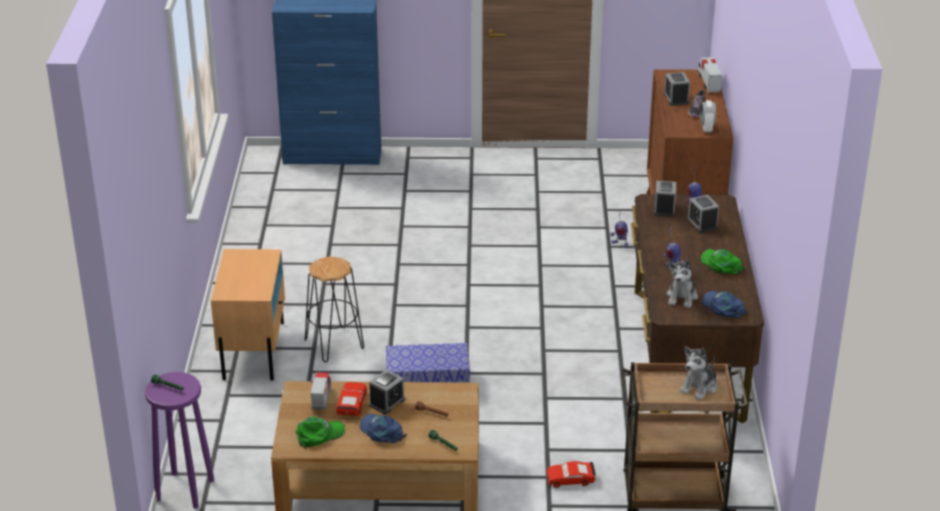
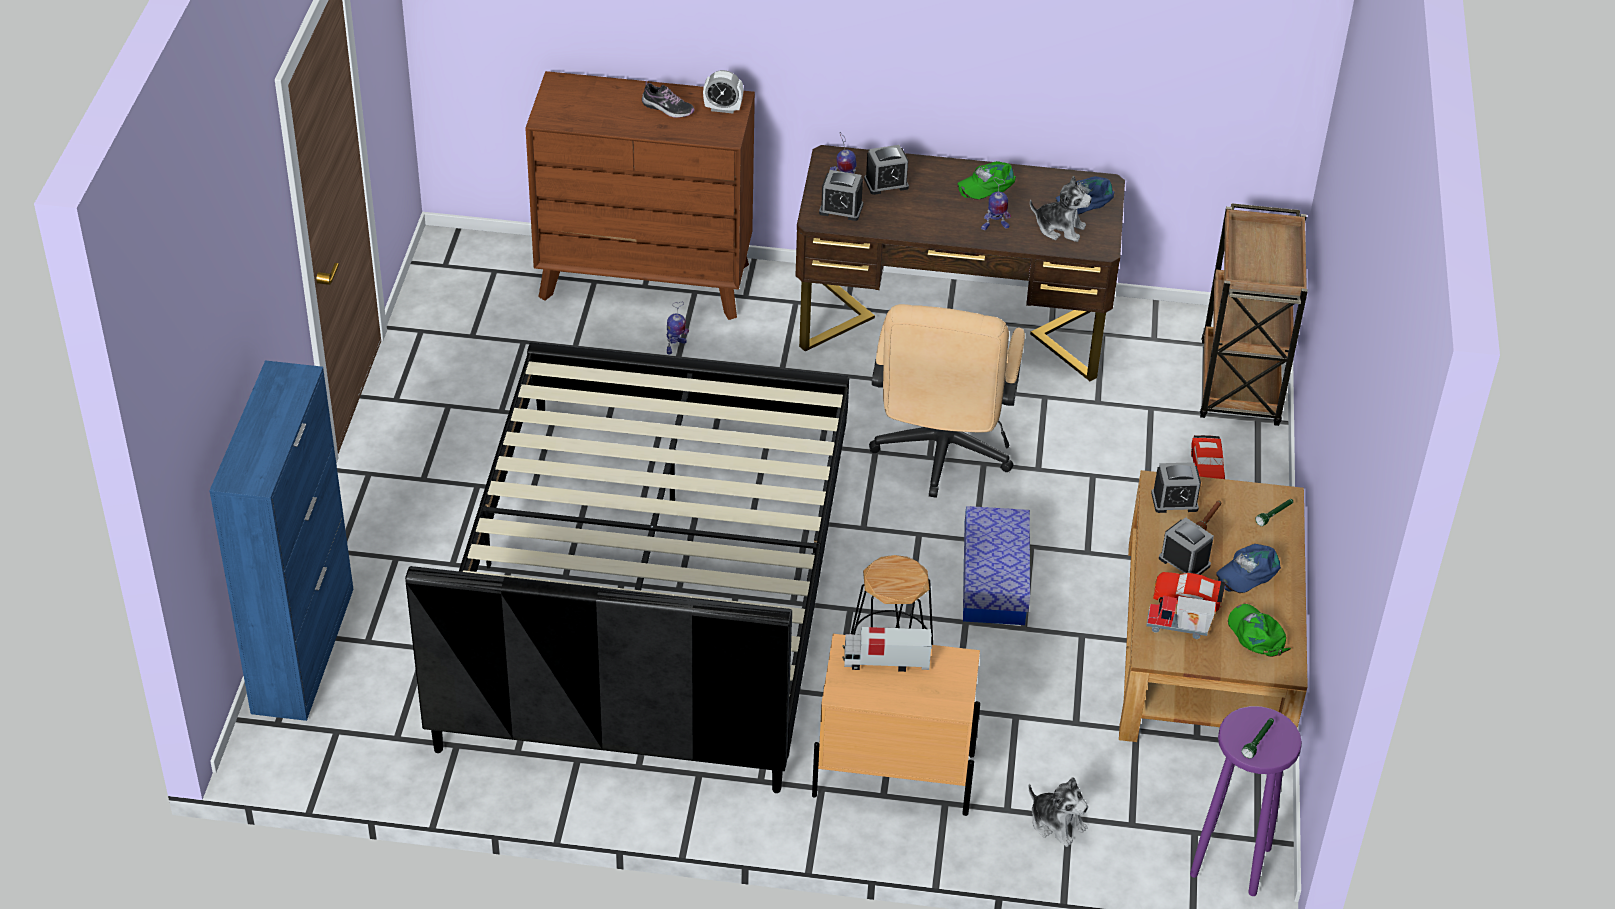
camera: 85 degrees left, 10 degrees up
alarm clock [664,72,690,106] -> alarm clock moved to [1151,462,1201,513]
plush toy [680,346,717,400] -> plush toy moved to [1029,777,1088,847]
toy truck [698,57,722,93] -> toy truck moved to [842,627,932,672]
none -> black bed [405,342,849,793]
none -> beige office chair [869,304,1025,498]

